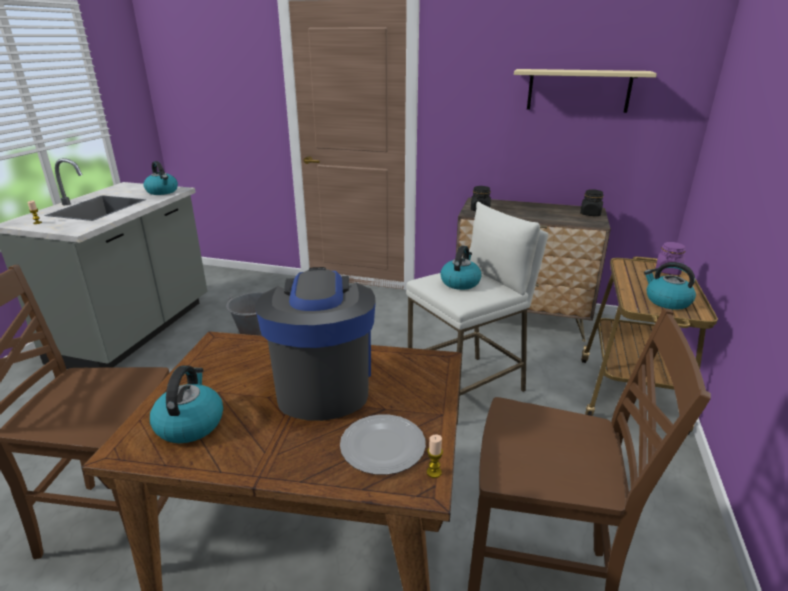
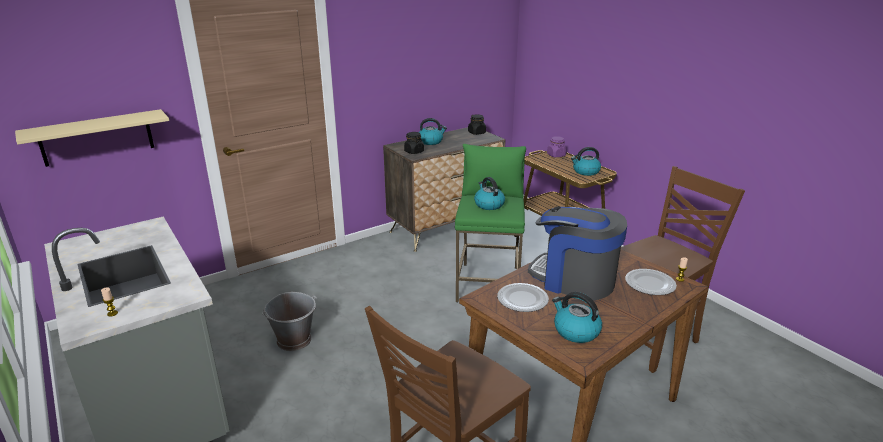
camera: 50 degrees left, 0 degrees up
kettle [143,161,178,195] -> kettle moved to [419,118,447,145]
white stool [406,202,548,424] -> green stool [455,144,526,302]
beige shelf [514,69,657,113] -> beige shelf moved to [15,109,169,167]
none -> plate [497,283,549,312]

